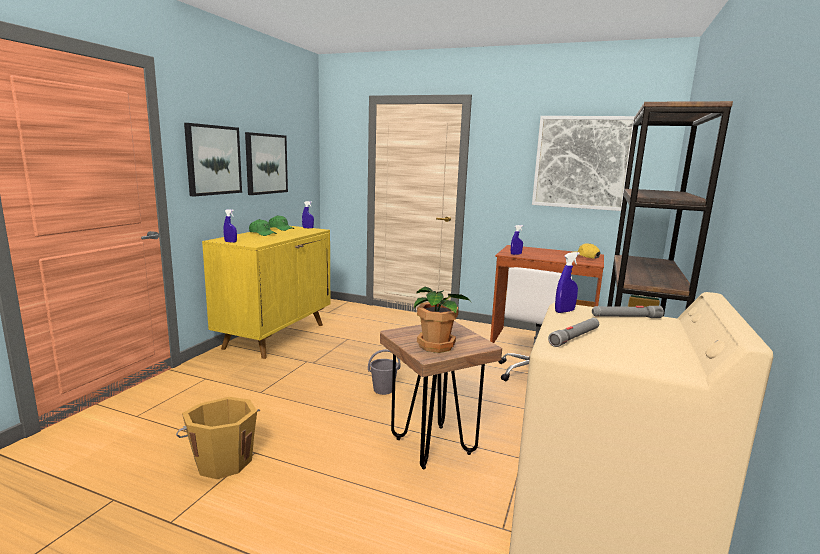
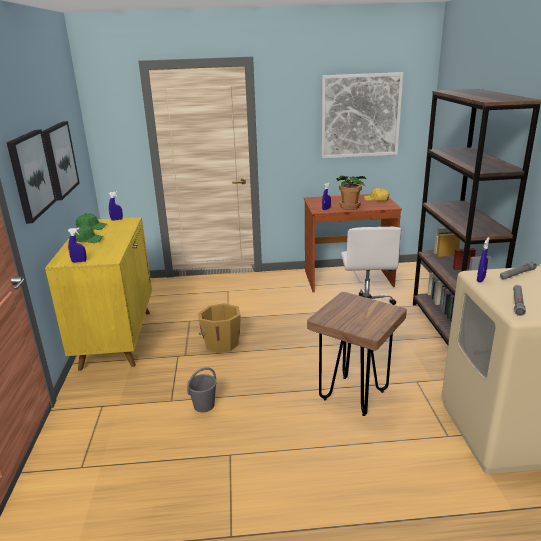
camera: 25 degrees left, 10 degrees up
orange bucket [176,397,260,479] -> orange bucket moved to [198,303,241,353]
grey bucket [368,349,400,395] -> grey bucket moved to [187,367,217,412]
potted plant [414,287,471,353] -> potted plant moved to [337,176,367,210]

